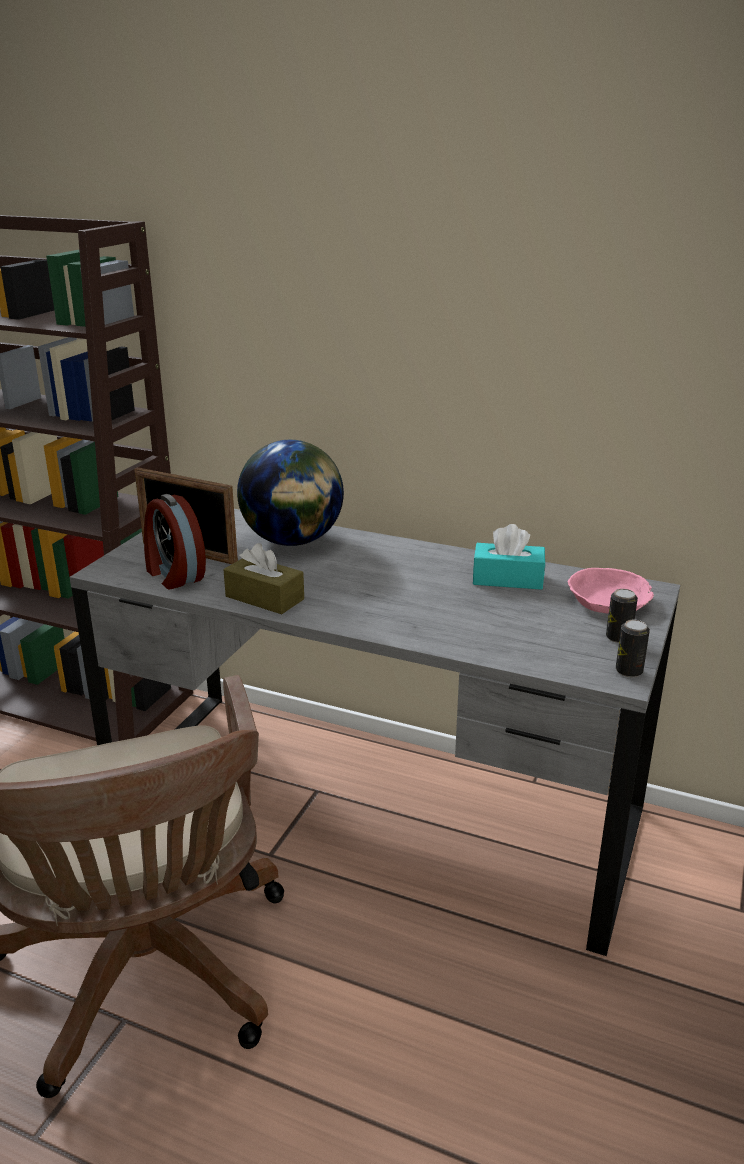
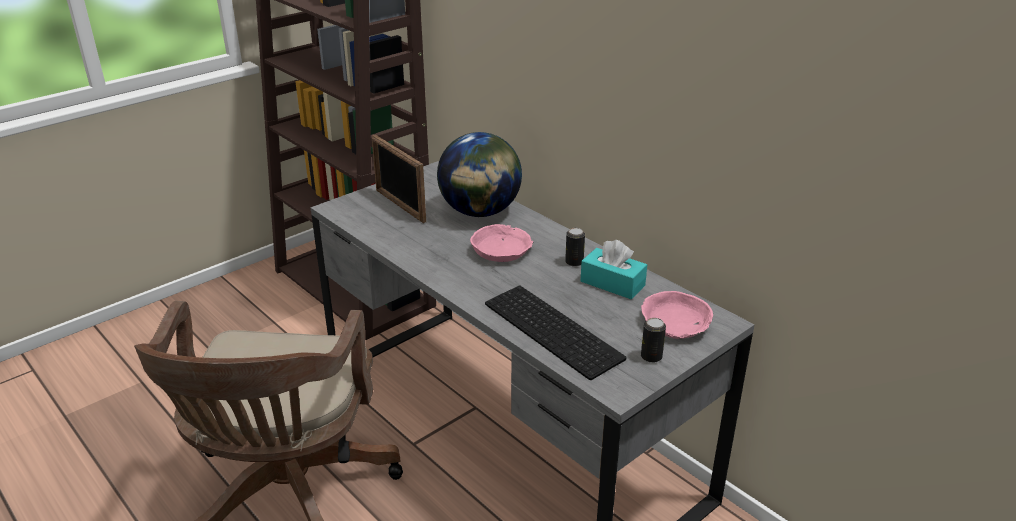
camera: 25 degrees right, 5 degrees up
alarm clock [144,494,206,589] -> none
brown tissue box [223,543,304,614] -> none
can [616,620,650,677] -> can moved to [565,228,585,267]
none -> pink bowl [470,224,533,262]
none -> keyboard [485,286,626,380]

